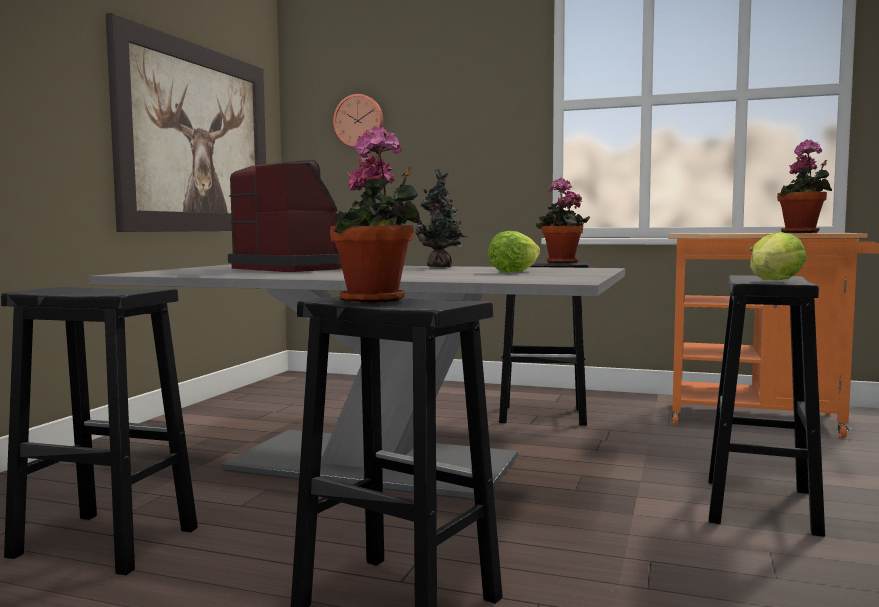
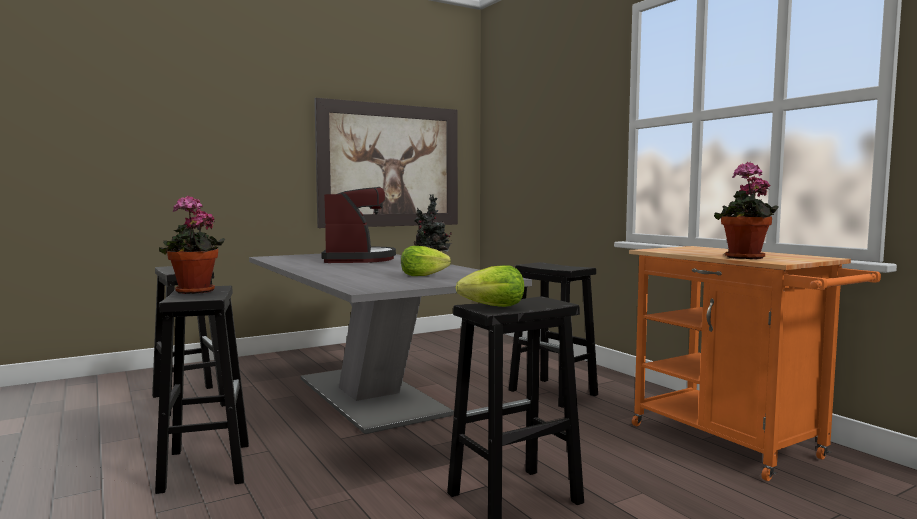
camera: 40 degrees right, 0 degrees up
wall clock [333,94,383,147] -> none
potted plant [536,178,590,263] -> none

